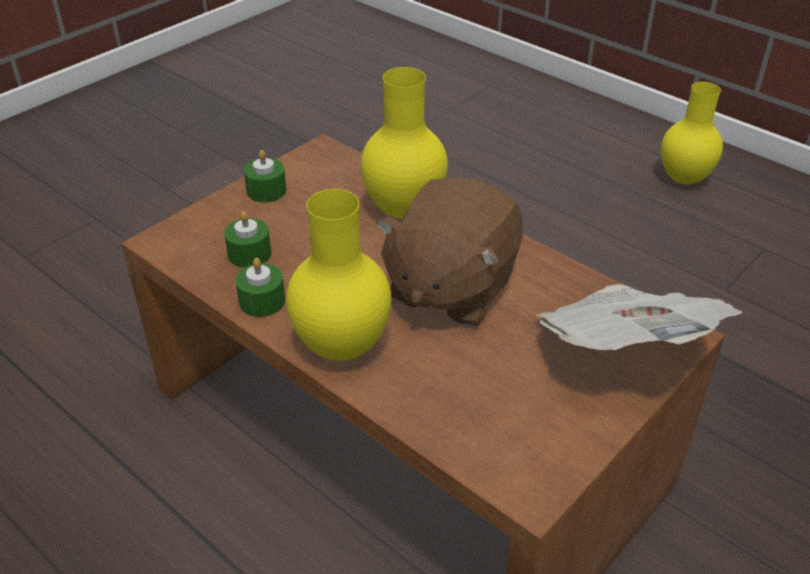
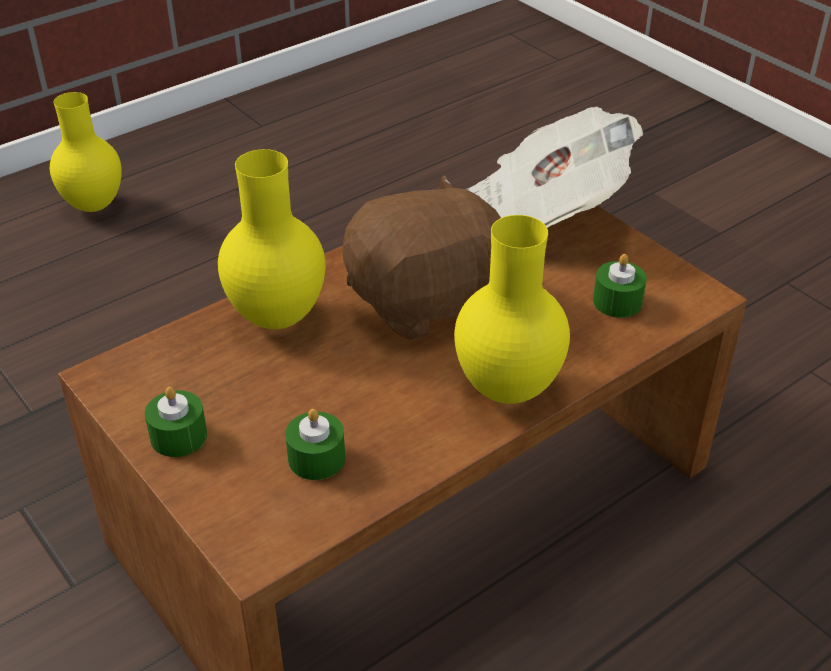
camera: 80 degrees left, 0 degrees up
green candle [235,258,285,317] -> green candle moved to [593,254,647,318]
brown plush toy [376,177,523,326] -> brown plush toy turned 60 degrees counterclockwise [342,175,501,340]

